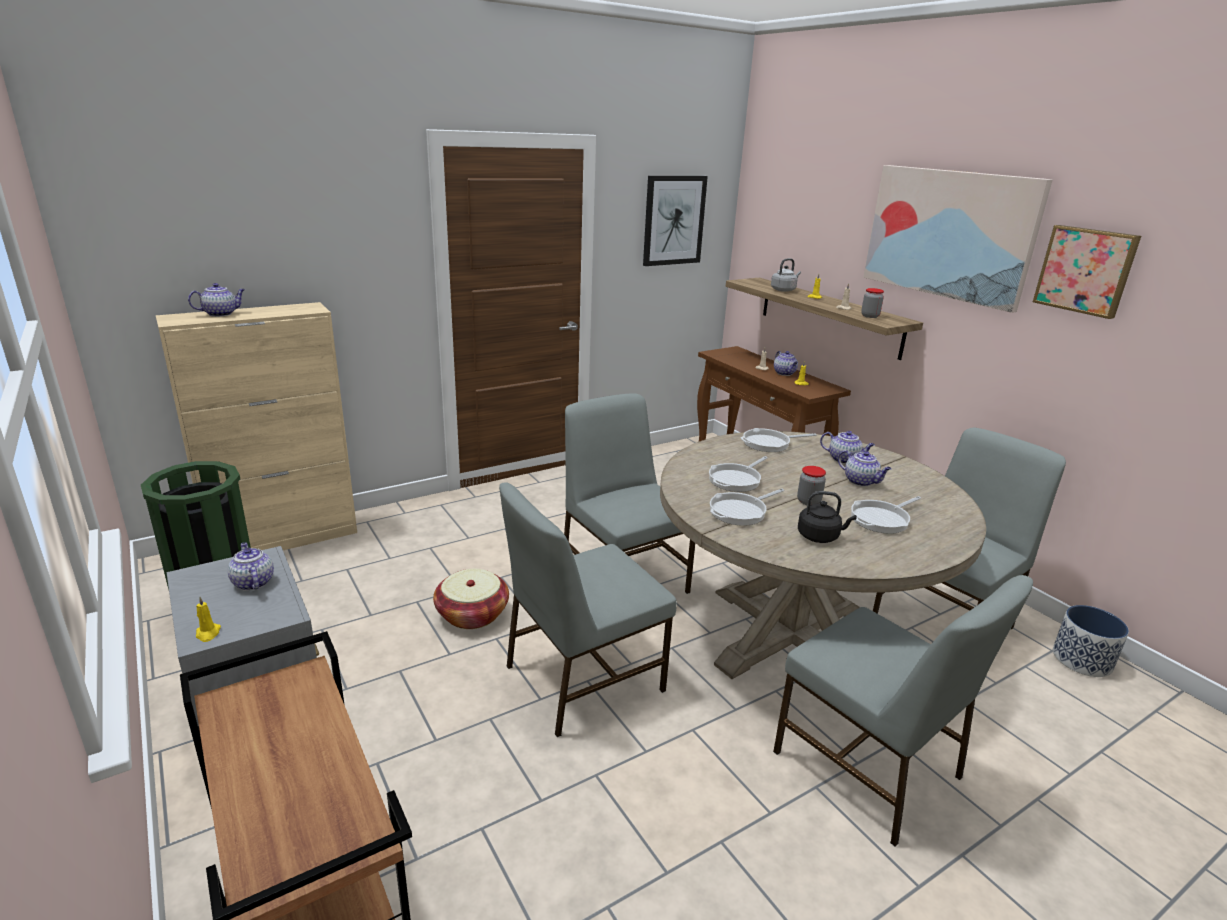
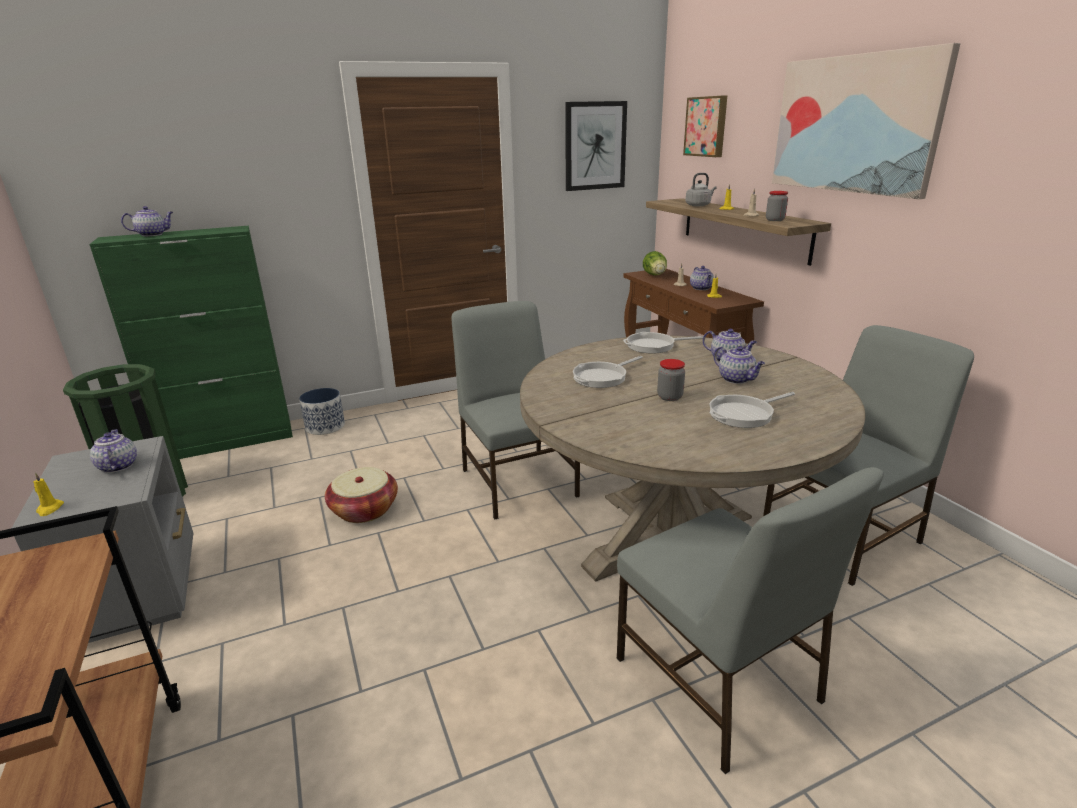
camera: 10 degrees right, 0 degrees up
beige cabinet [156,302,357,550] -> green cabinet [89,226,293,459]
grey chair [499,482,677,737] -> none
frying pan [710,488,784,526] -> none
black kettle [798,491,857,543] -> none
picture [1033,225,1141,319] -> picture moved to [683,96,727,157]
planter [1053,605,1129,677] -> planter moved to [299,388,345,435]
none -> lettuce [643,251,667,275]

